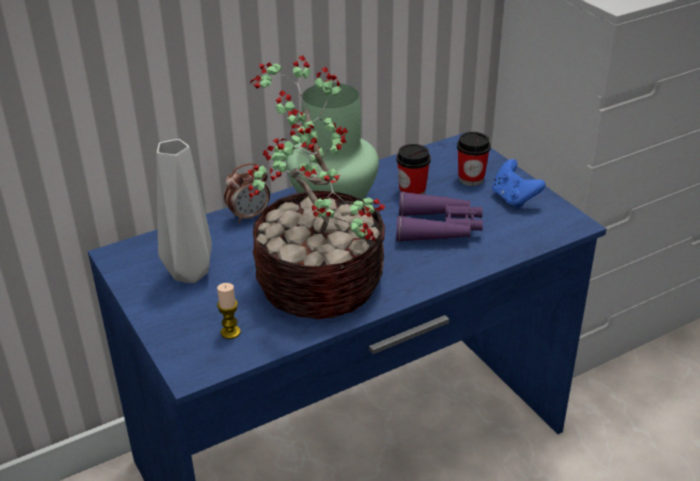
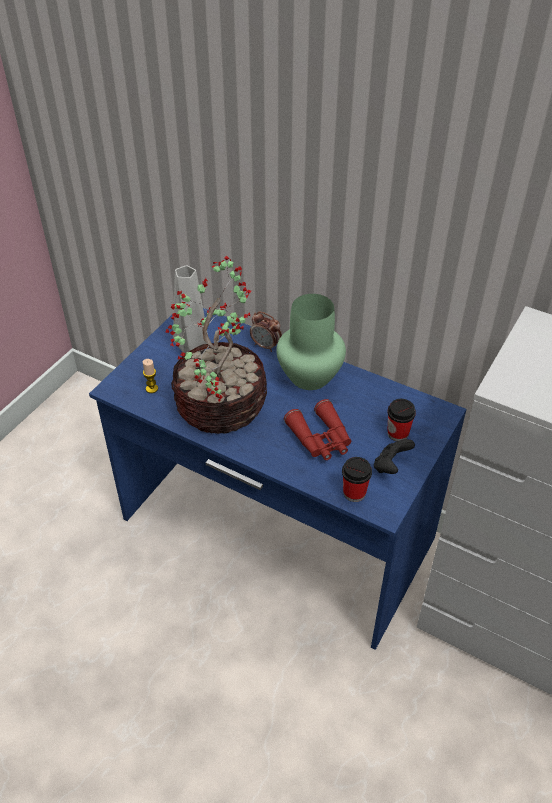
camera: 60 degrees right, 10 degrees up
cup [396,144,431,195] -> cup moved to [342,457,372,502]
purple binoculars [396,191,483,242] -> red binoculars [284,399,351,460]
blue game controller [492,159,546,209] -> black game controller [374,439,415,474]

